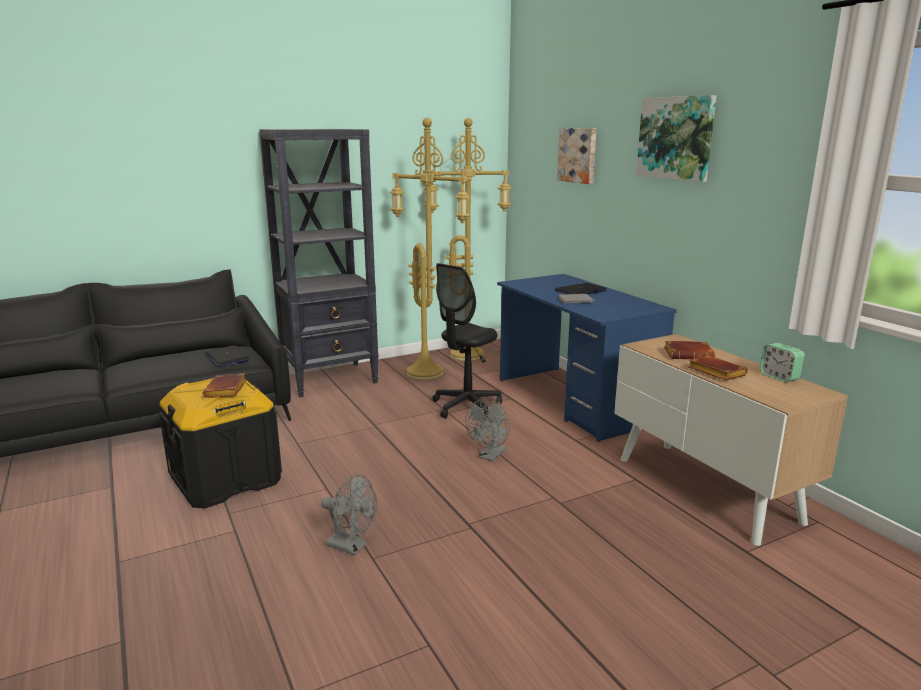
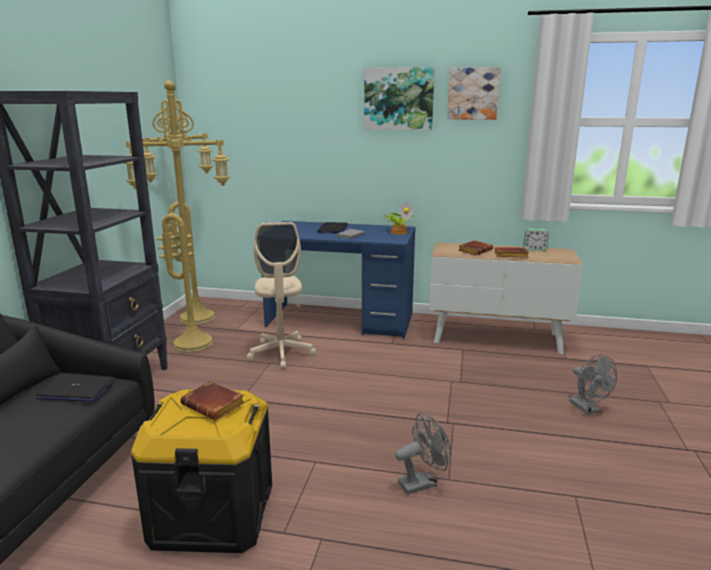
camera: 50 degrees left, 0 degrees up
black office chair [432,263,502,419] -> beige office chair [247,222,316,369]
grey fan [465,399,510,461] -> grey fan moved to [569,355,617,414]
picture [557,128,596,184] -> picture moved to [447,67,500,120]
none -> potted plant [384,201,415,235]

